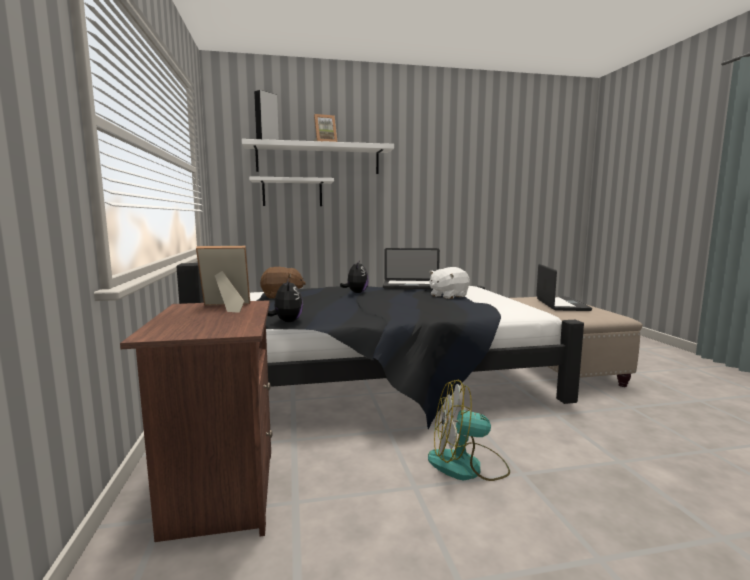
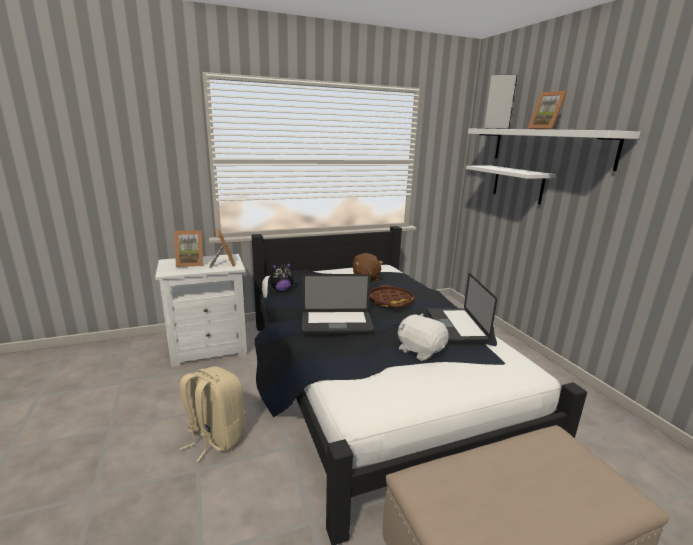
camera: 80 degrees right, 10 degrees up
brown nightstand [120,300,273,542] -> white nightstand [155,254,247,367]
plush toy [340,262,369,293] -> brown tray [370,285,415,308]
fan [428,379,510,481] -> beige backpack [179,366,246,462]
laptop [536,264,592,311] -> laptop moved to [302,274,374,334]
none -> picture frame [174,230,203,267]

